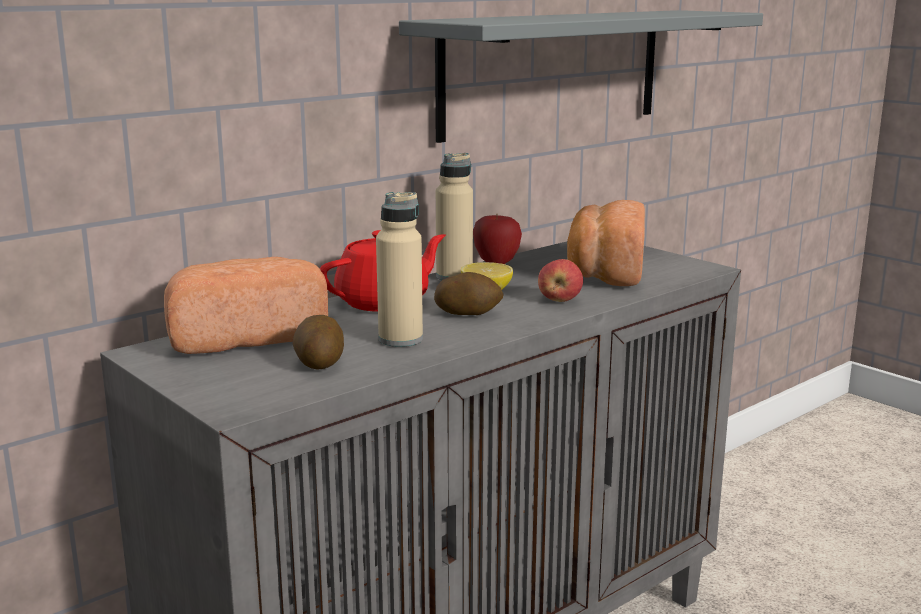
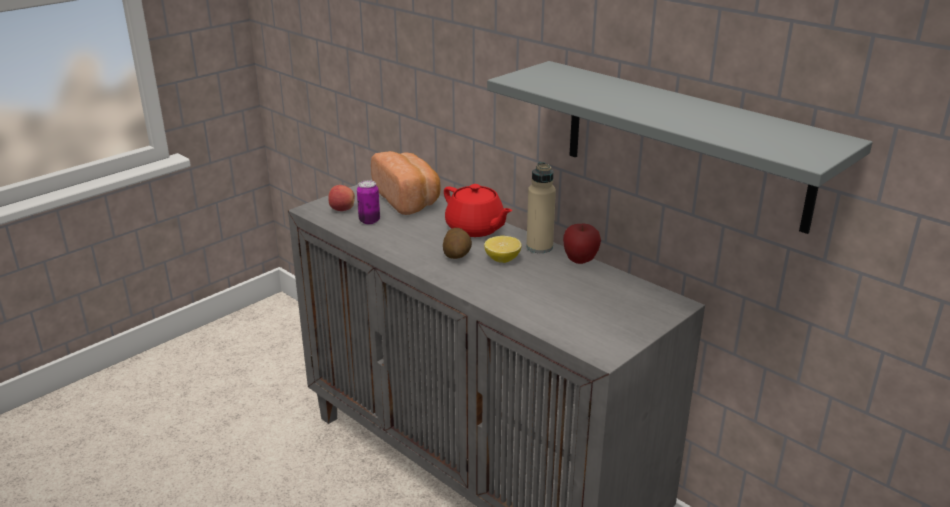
camera: 85 degrees right, 10 degrees up
potato [292,315,344,370] -> can [357,180,380,224]
beige bottle [376,192,423,347] -> none
apple [538,259,583,302] -> apple moved to [328,185,355,211]
bread [567,200,645,286] -> none

